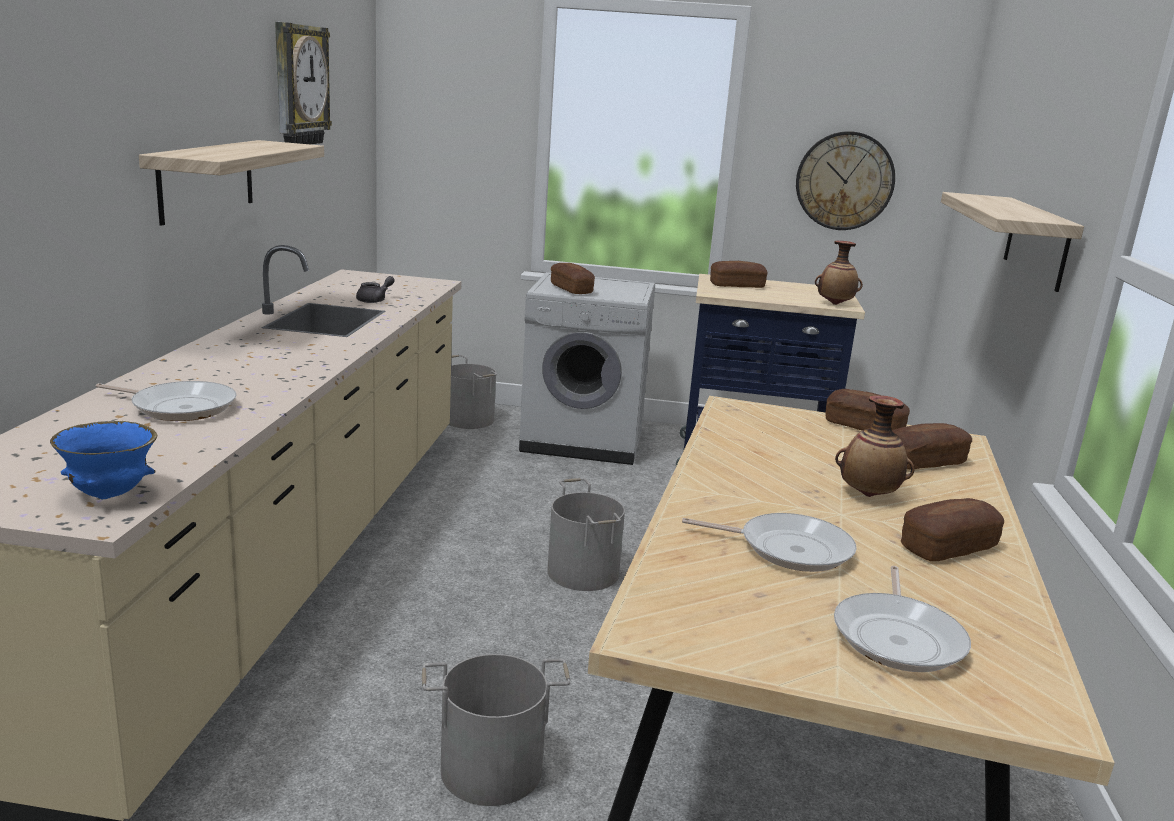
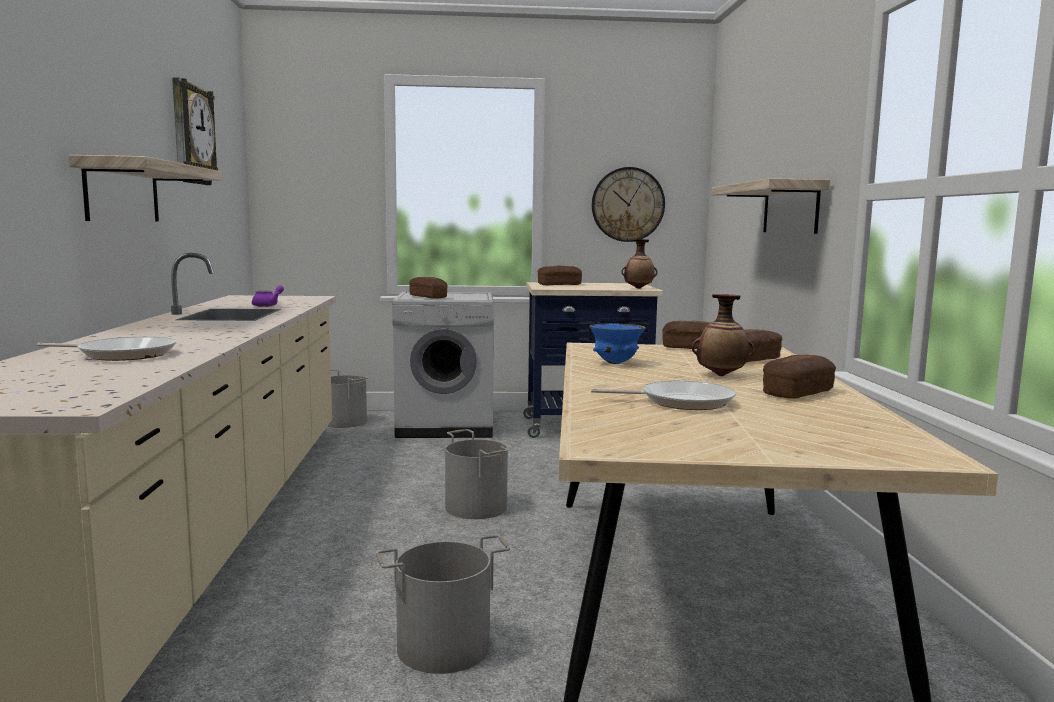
camera: 10 degrees left, 10 degrees down
blue bowl [50,421,157,499] -> blue bowl moved to [589,323,646,364]
grey teapot [356,276,395,303] -> purple teapot [252,285,284,307]
frying pan [834,566,971,672] -> none

